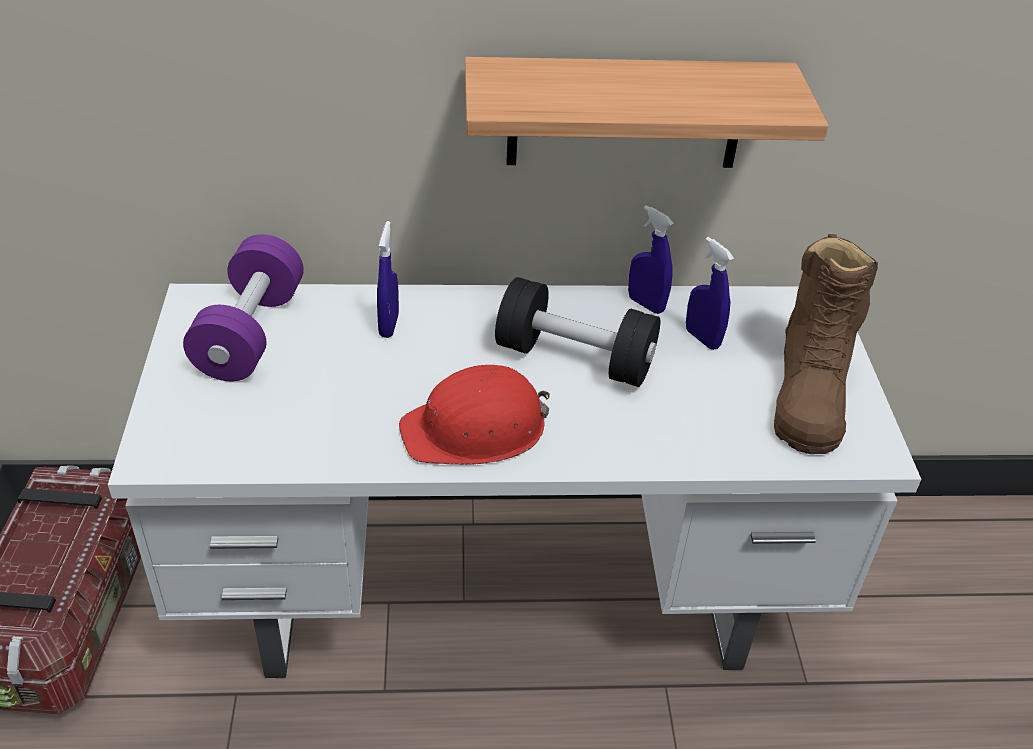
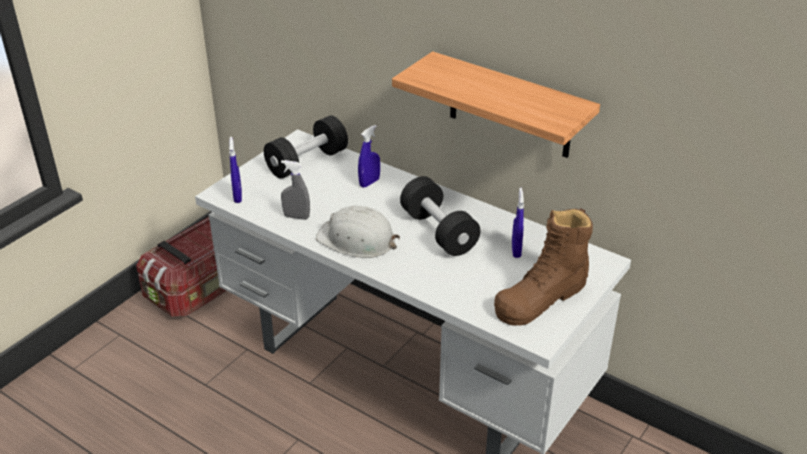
camera: 40 degrees right, 5 degrees down
purple dumbbell [183,234,304,381] -> black dumbbell [264,116,348,179]
red hard hat [399,365,550,465] -> white hard hat [316,206,400,258]
blue spray bottle [628,205,674,314] -> blue spray bottle moved to [229,137,242,203]
none -> grey spray bottle [281,160,310,220]

